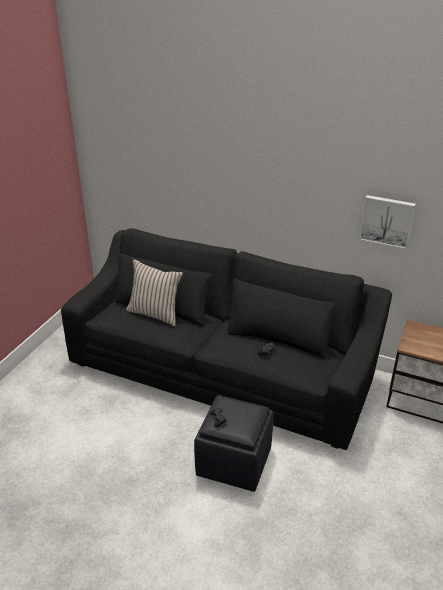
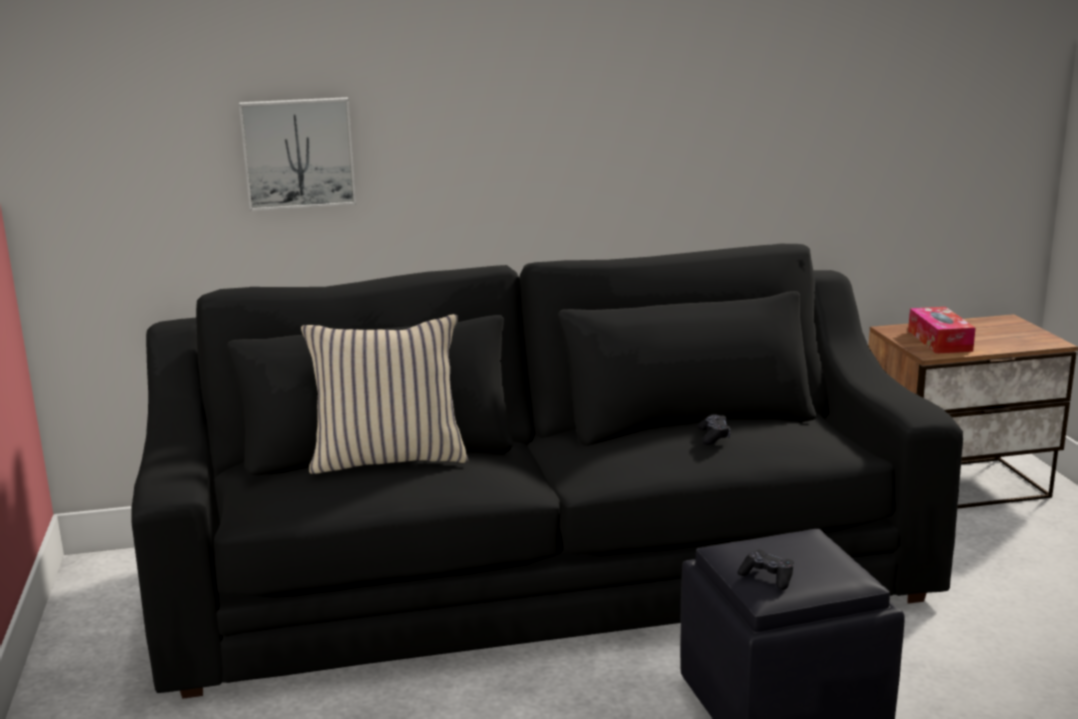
camera: 35 degrees left, 15 degrees down
picture [359,195,416,249] -> picture moved to [239,97,356,211]
none -> tissue box [908,307,976,354]

